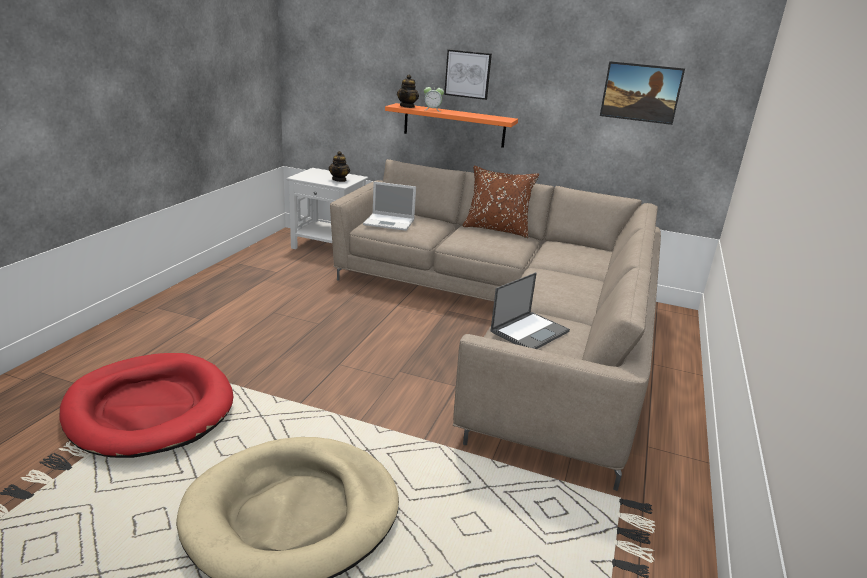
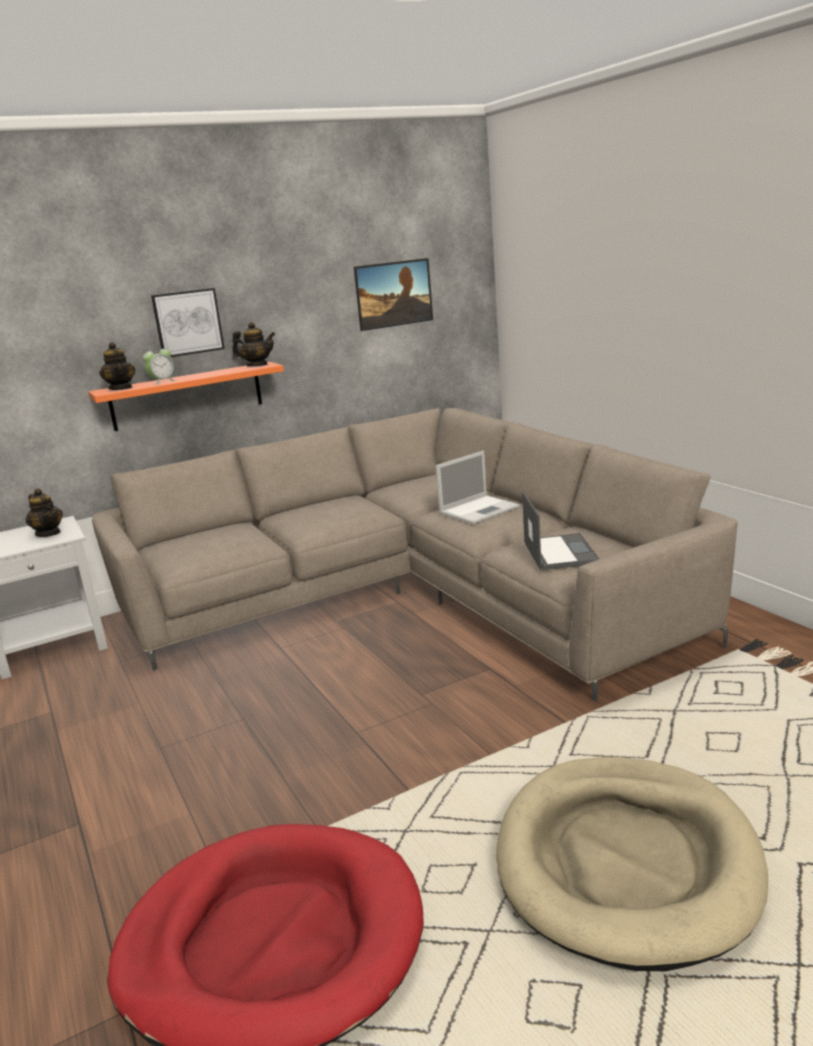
camera: 45 degrees left, 5 degrees down
laptop [363,181,416,231] -> laptop moved to [435,451,520,524]
brown pillow [463,166,539,238] -> none
none -> teapot [232,322,275,367]

